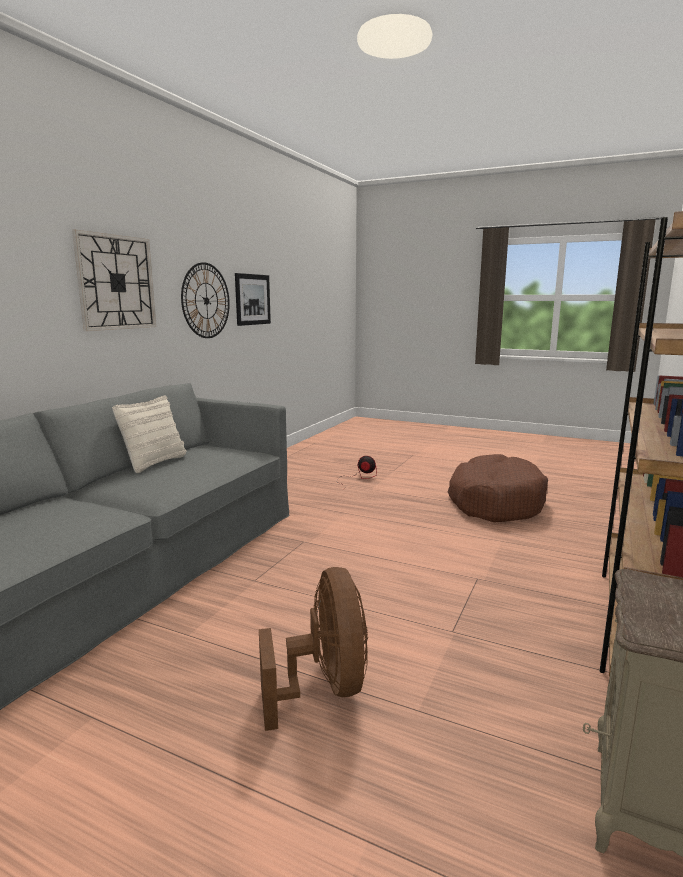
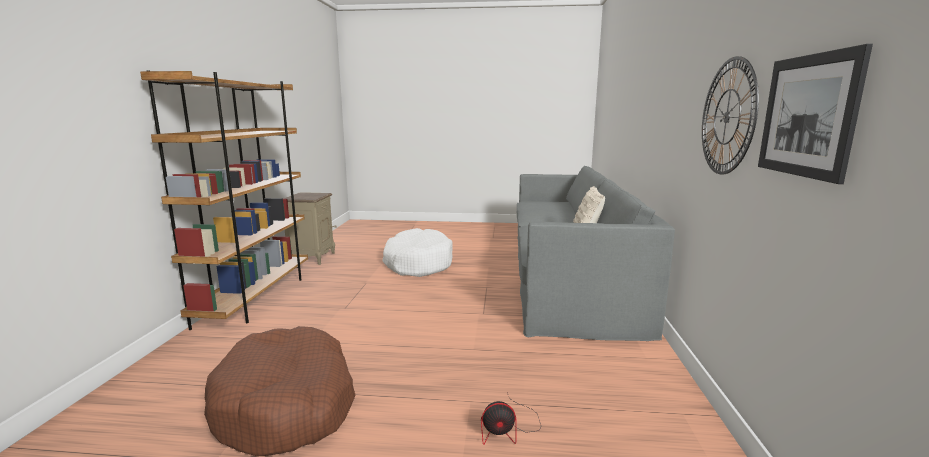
camera: 160 degrees right, 0 degrees up
wall clock [72,230,156,331] -> none
brown fan [259,567,368,731] -> white dog bed [382,228,453,277]

